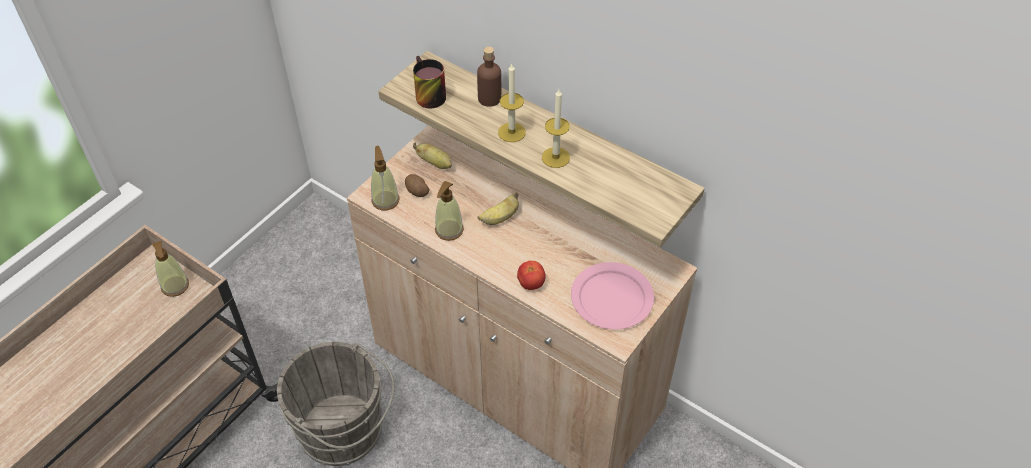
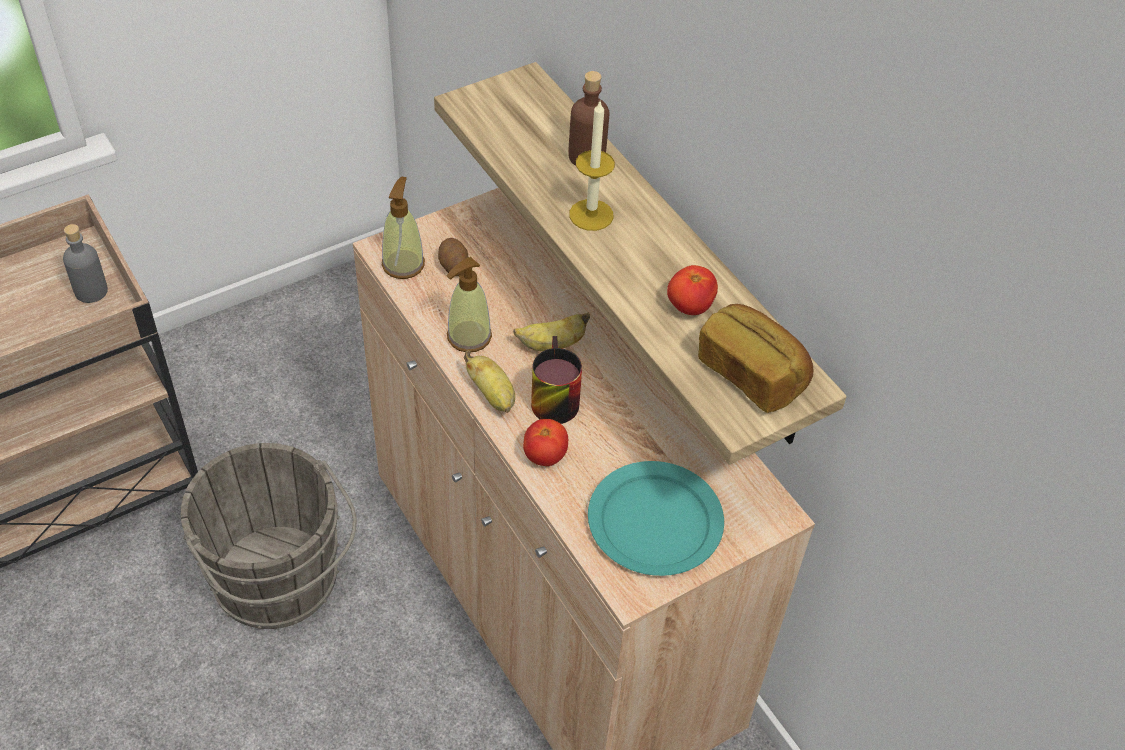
camera: 20 degrees right, 0 degrees up
soap dispenser [152,241,189,297] -> grey bottle [63,224,108,303]
mug [413,56,446,108] -> mug moved to [531,336,582,424]
banana [413,142,452,169] -> banana moved to [464,350,515,413]
candle [542,89,570,168] -> none
pink plate [571,262,654,330] -> turquoise plate [588,461,724,576]
none -> tomato [667,265,718,315]
none -> bread [698,304,813,413]

